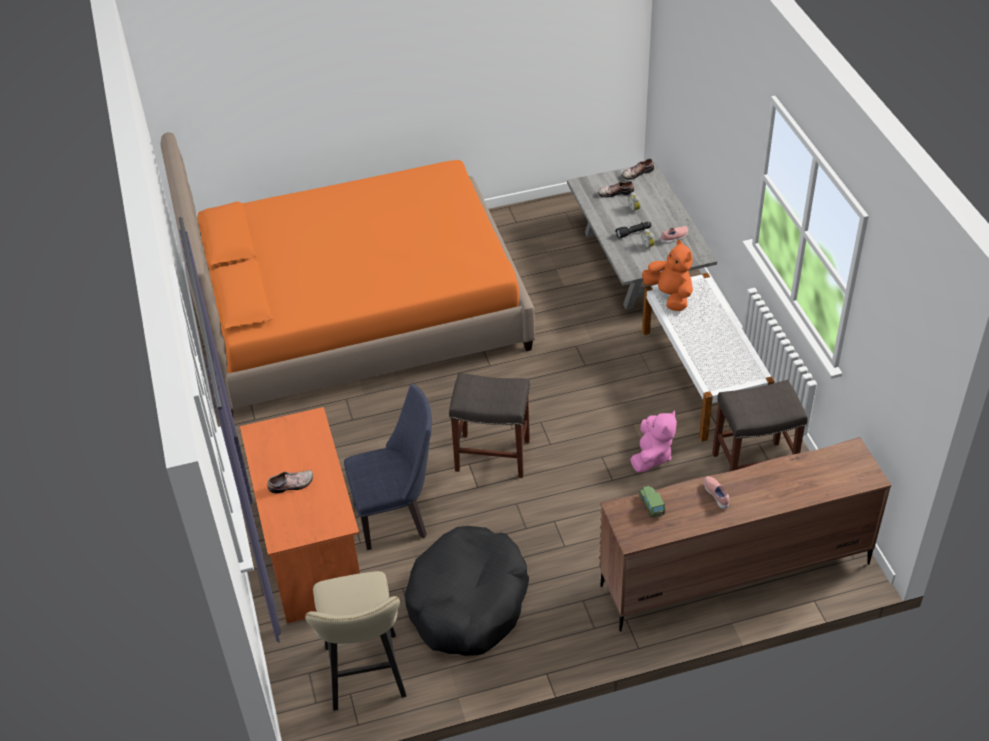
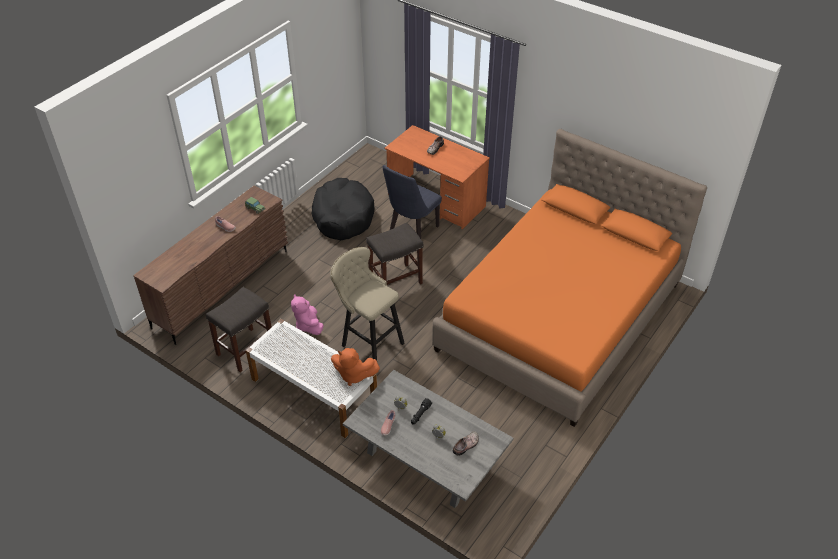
camera: 140 degrees right, 0 degrees up
beige stool [305,571,407,711] -> beige stool moved to [330,247,405,361]
shoe [622,159,654,180] -> none

